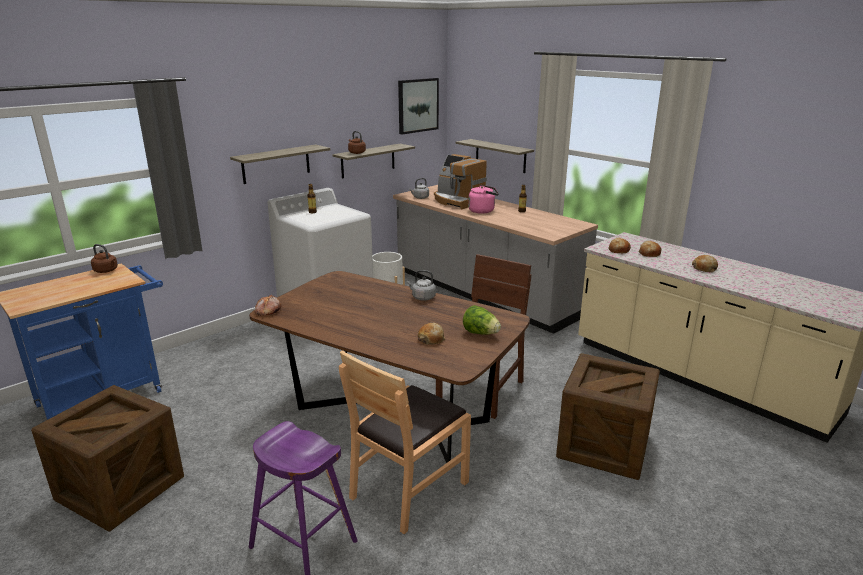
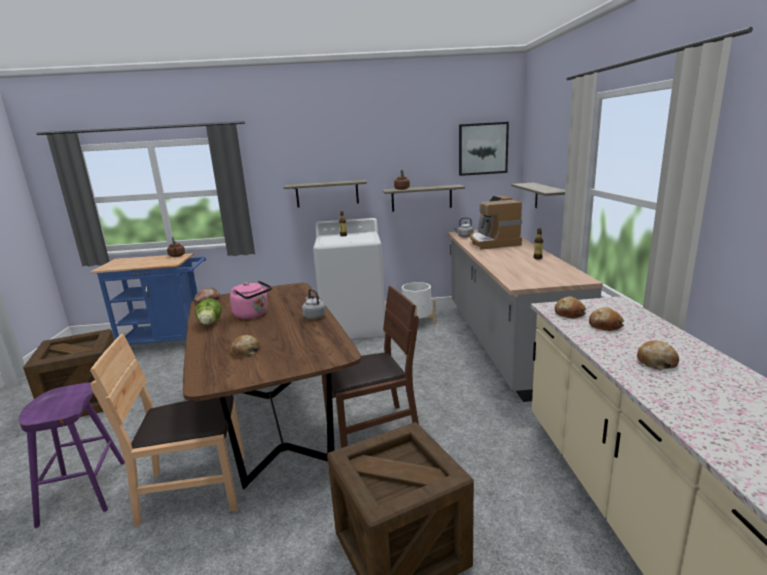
camera: 40 degrees right, 5 degrees down
lettuce [463,305,501,335] -> lettuce moved to [195,298,222,325]
pink kettle [468,185,499,214] -> pink kettle moved to [230,280,272,319]

